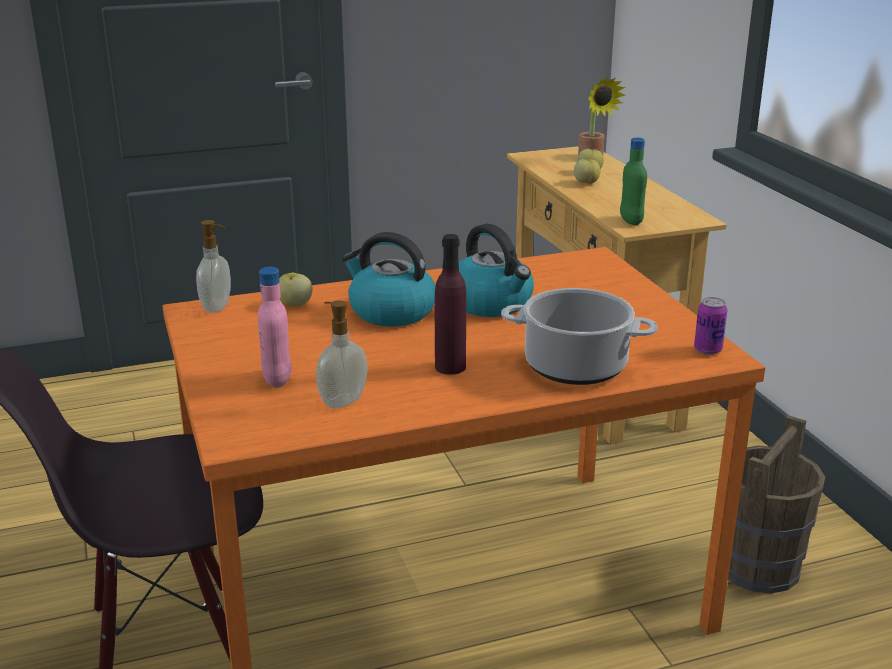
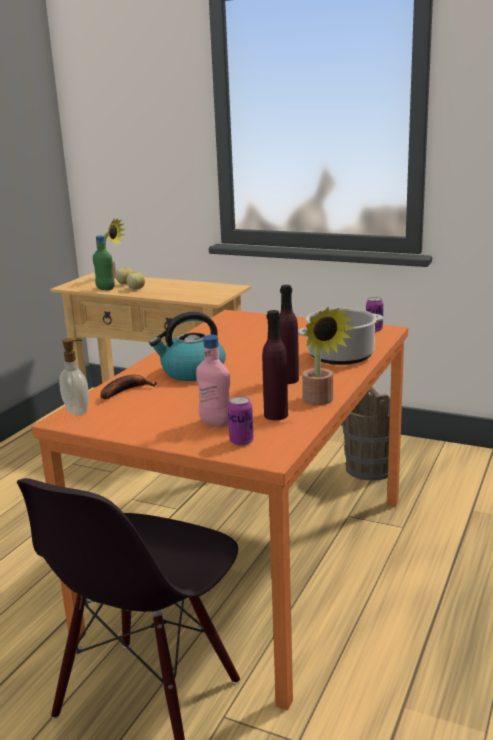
camera: 45 degrees left, 5 degrees down
apple [279,273,313,307] -> banana [100,375,157,399]
soap dispenser [316,300,368,409] -> purple bottle [262,310,288,420]
kettle [459,224,534,317] -> none
green bottle [620,138,647,225] -> green bottle moved to [93,235,115,290]
none -> can [228,396,254,446]
none -> potted plant [302,307,354,405]

